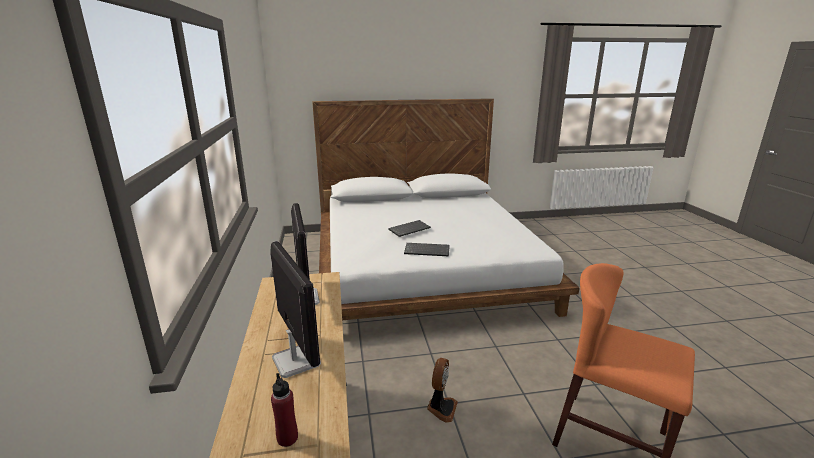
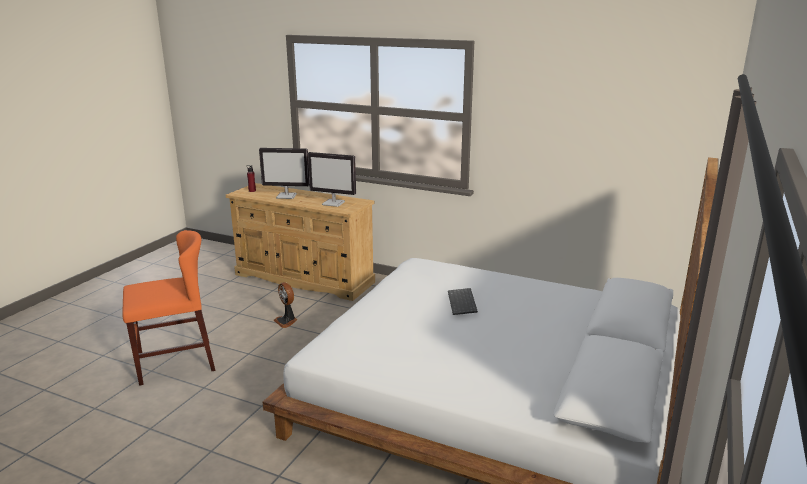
camera: 125 degrees right, 0 degrees up
keyboard [404,243,450,257] -> none

